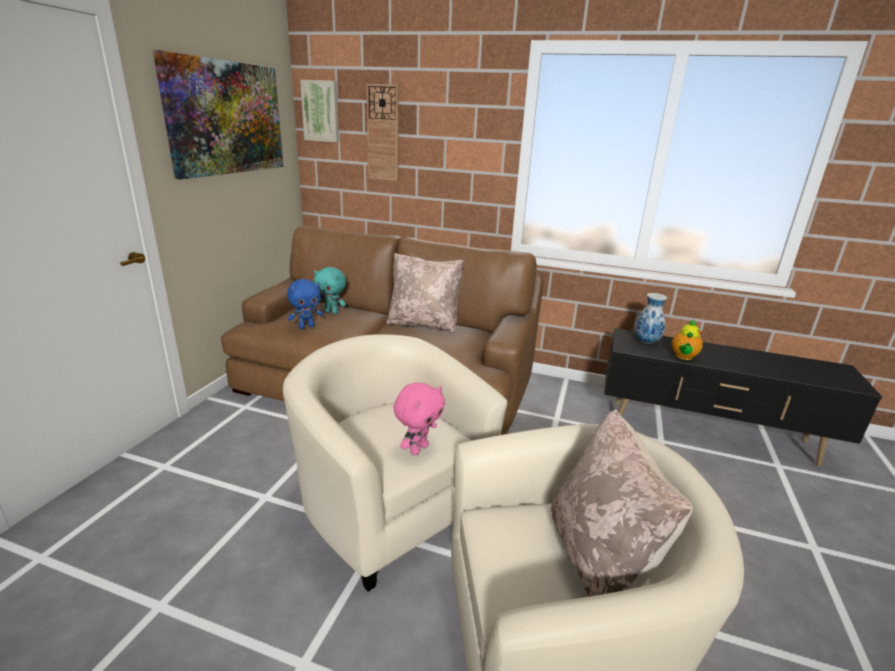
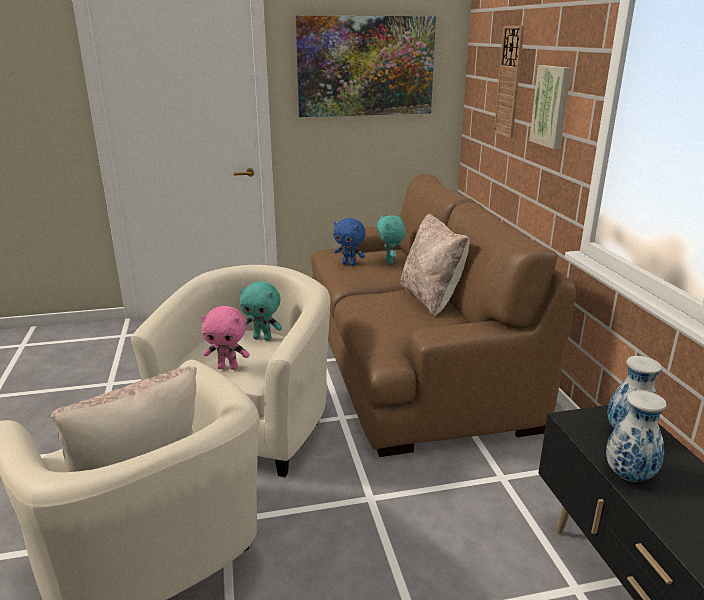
camera: 60 degrees right, 0 degrees up
picture [300,80,339,142] -> picture moved to [529,65,571,149]
teapot [672,320,703,360] -> vase [606,390,666,482]
none -> turquoise plush toy [239,281,282,341]

